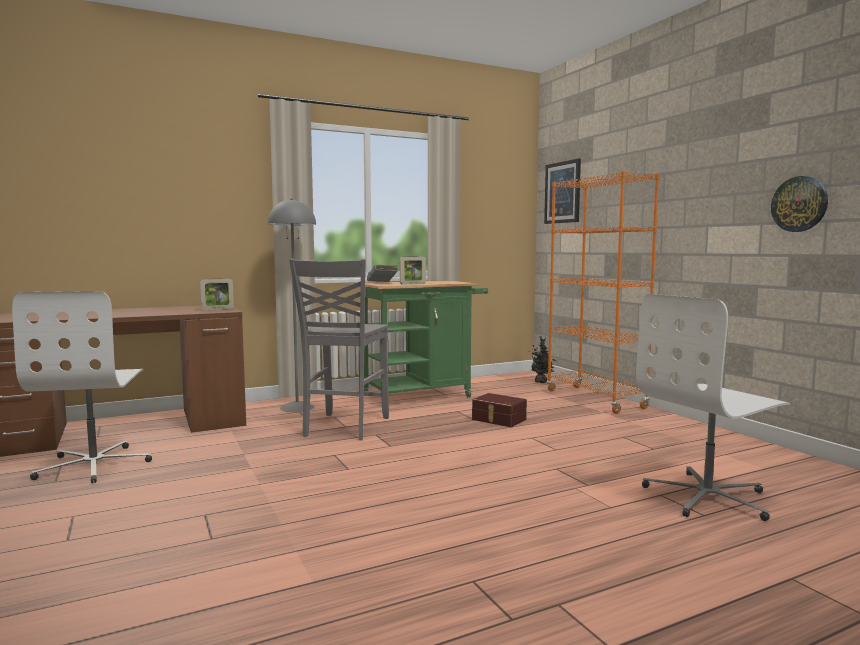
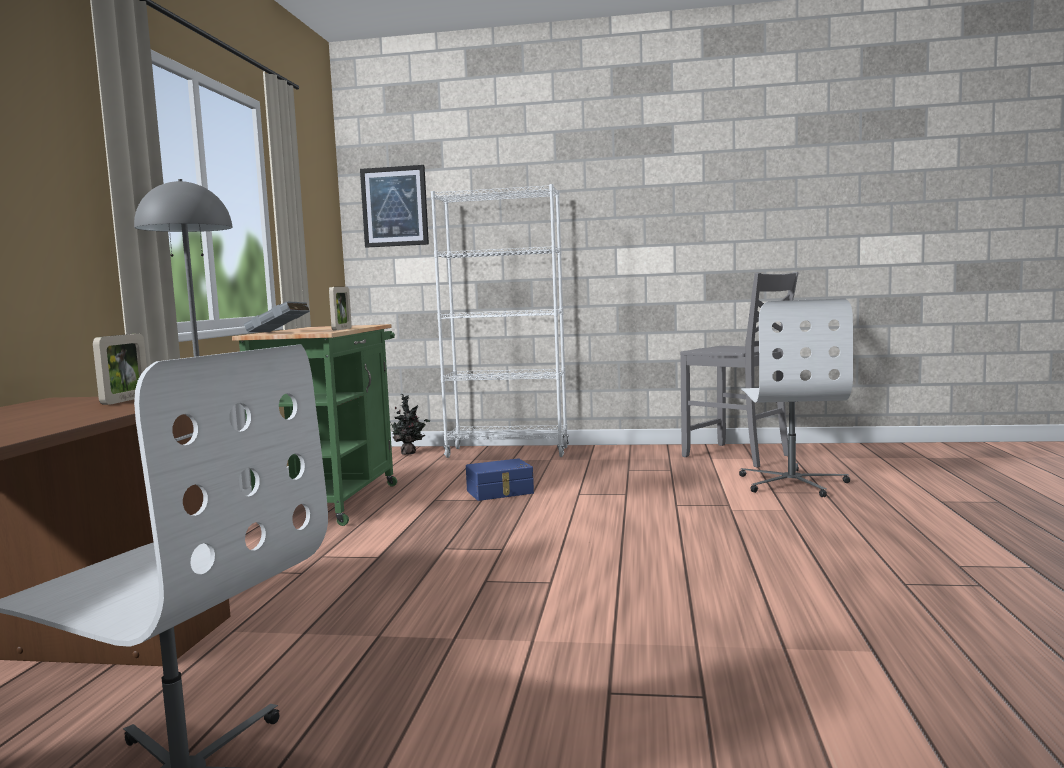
camera: 55 degrees left, 0 degrees up
grey chair [289,259,389,440] -> grey chair moved to [680,272,798,467]
brown storage box [472,393,527,427] -> blue storage box [466,458,534,501]
orange bookcase [547,171,659,413] -> white bookcase [431,184,569,458]
wall clock [771,176,828,232] -> none

